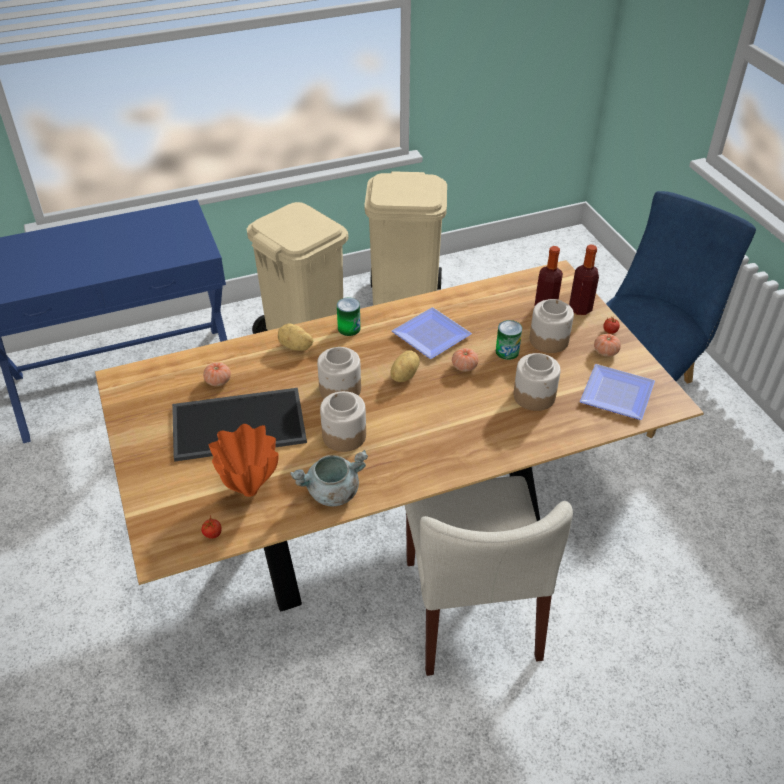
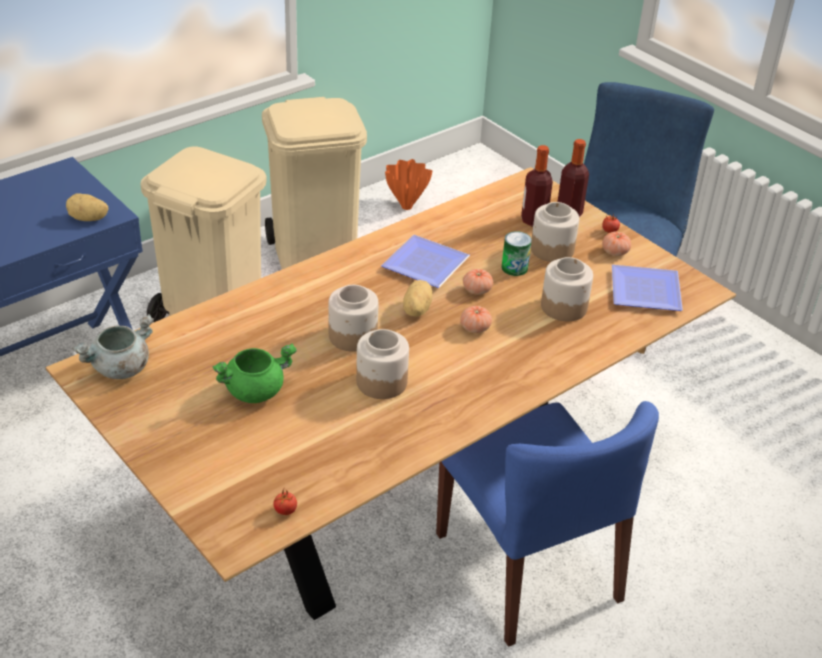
camera: 20 degrees left, 5 degrees down
tray [172,388,307,462] -> green cooking pot [212,344,297,403]
tomato [203,362,231,386] -> tomato moved to [460,306,492,333]
orange vase [209,424,279,497] -> orange vase moved to [385,159,432,210]
potato [278,323,313,351] -> potato moved to [66,194,109,221]
grey cooking pot [290,450,368,506] -> grey cooking pot moved to [72,314,154,379]
can [337,297,361,336] -> none
beige chair [405,476,573,676] -> blue chair [436,401,659,647]

